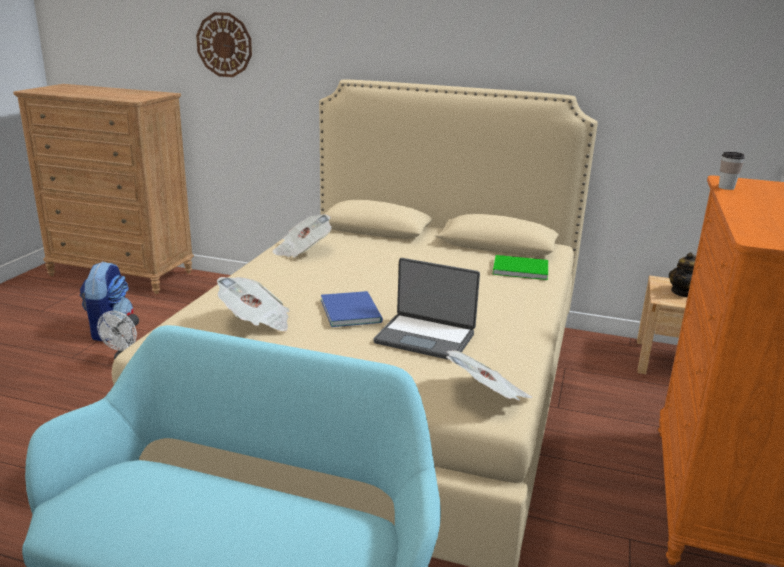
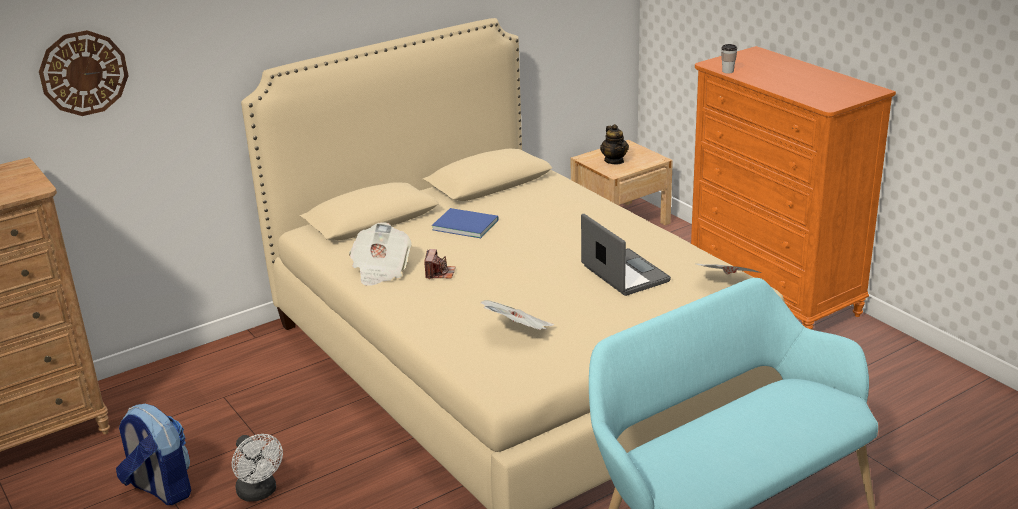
camera: 50 degrees left, 5 degrees up
blue book [321,291,383,327] -> blue book moved to [432,208,499,238]
laptop [373,258,480,360] -> laptop turned 90 degrees counterclockwise [581,214,671,296]
green book [493,255,548,280] -> none
none -> camera [424,249,456,279]

